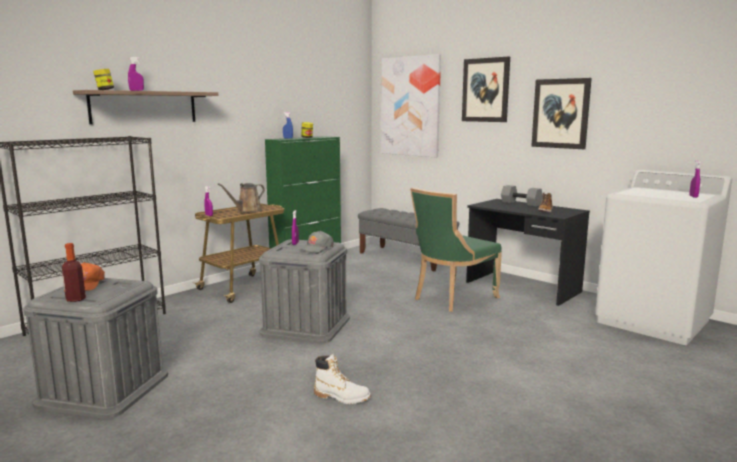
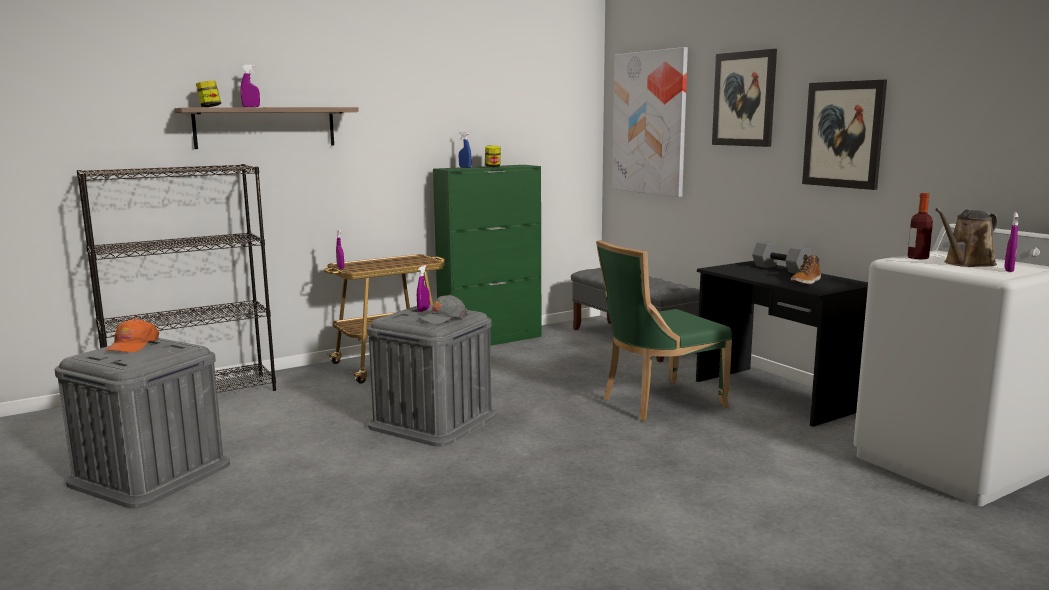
camera: 15 degrees right, 0 degrees up
bottle [62,243,86,302] -> bottle moved to [908,193,933,259]
brown watering can [218,183,265,213] -> brown watering can moved to [935,208,997,267]
white boot [314,354,371,404] -> none

